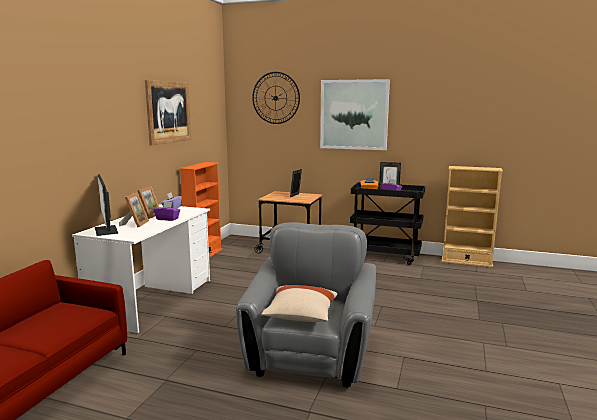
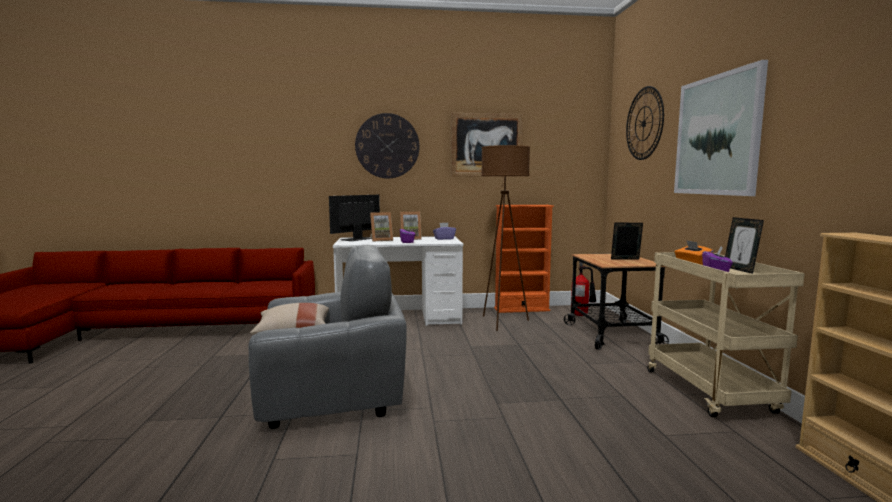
camera: 65 degrees right, 5 degrees down
black cart [350,182,425,265] -> beige cart [647,252,805,417]
none -> wall clock [355,113,420,178]
none -> brown floor lamp [481,145,530,331]
none -> fire extinguisher [571,262,597,316]

